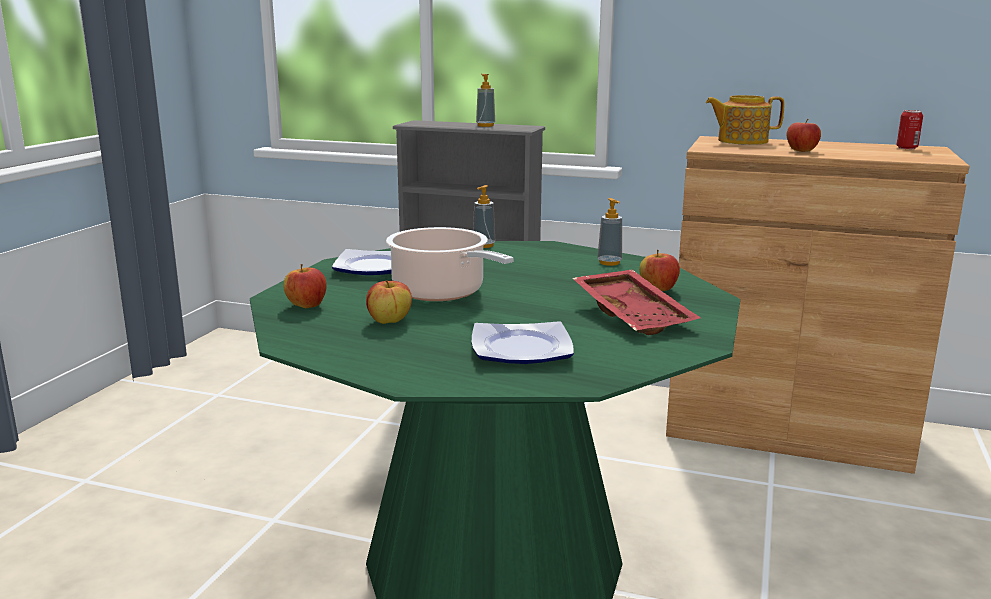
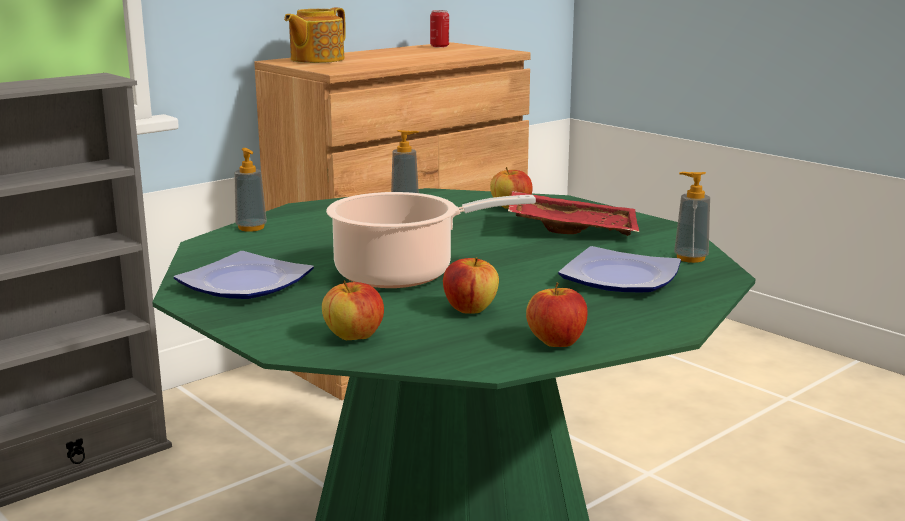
camera: 60 degrees left, 0 degrees up
soap dispenser [476,74,495,127] -> soap dispenser moved to [674,172,710,263]
apple [787,119,821,152] -> apple moved to [526,282,587,347]

